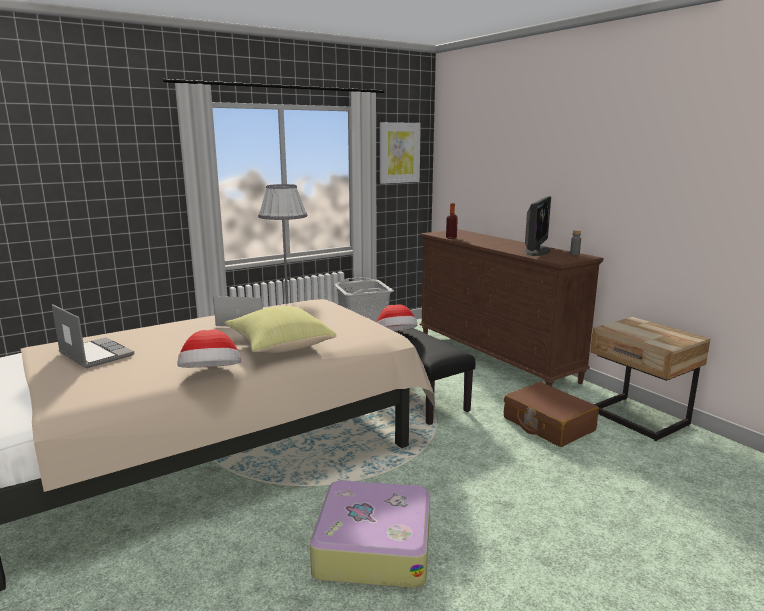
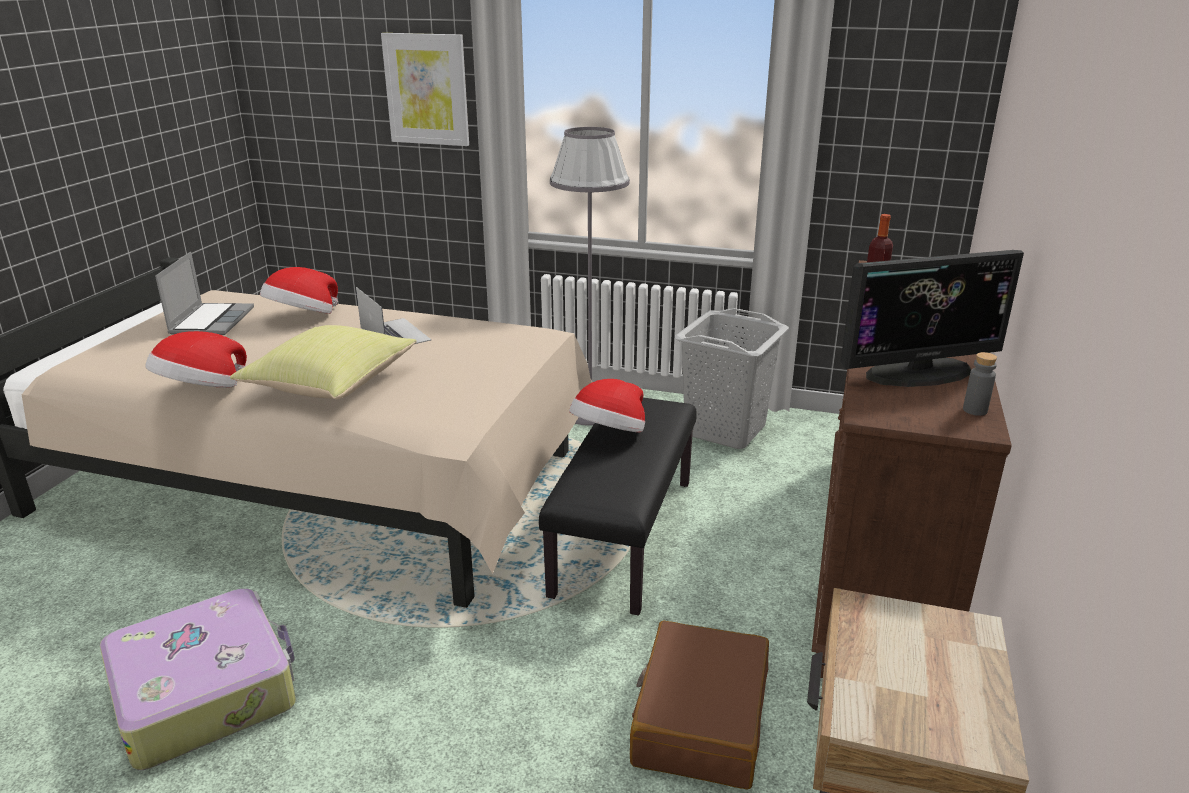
camera: 50 degrees right, 10 degrees up
picture [380,122,421,184] -> picture moved to [381,33,469,146]
none -> hat [260,267,338,314]

